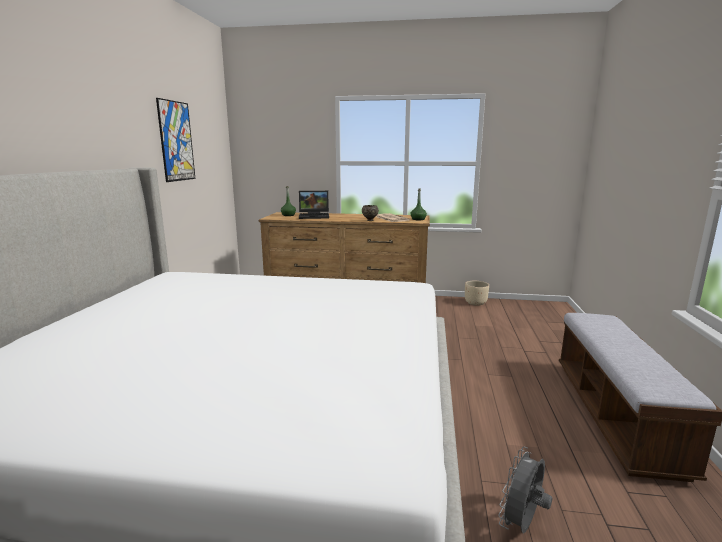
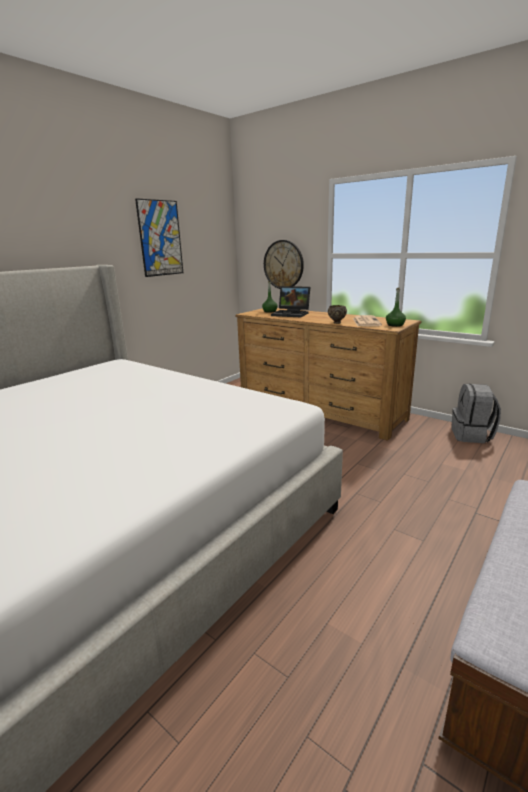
camera: 30 degrees right, 5 degrees up
beige planter [465,281,489,306] -> grey backpack [451,384,501,443]
grey fan [498,447,552,533] -> none
none -> wall clock [264,240,304,289]

